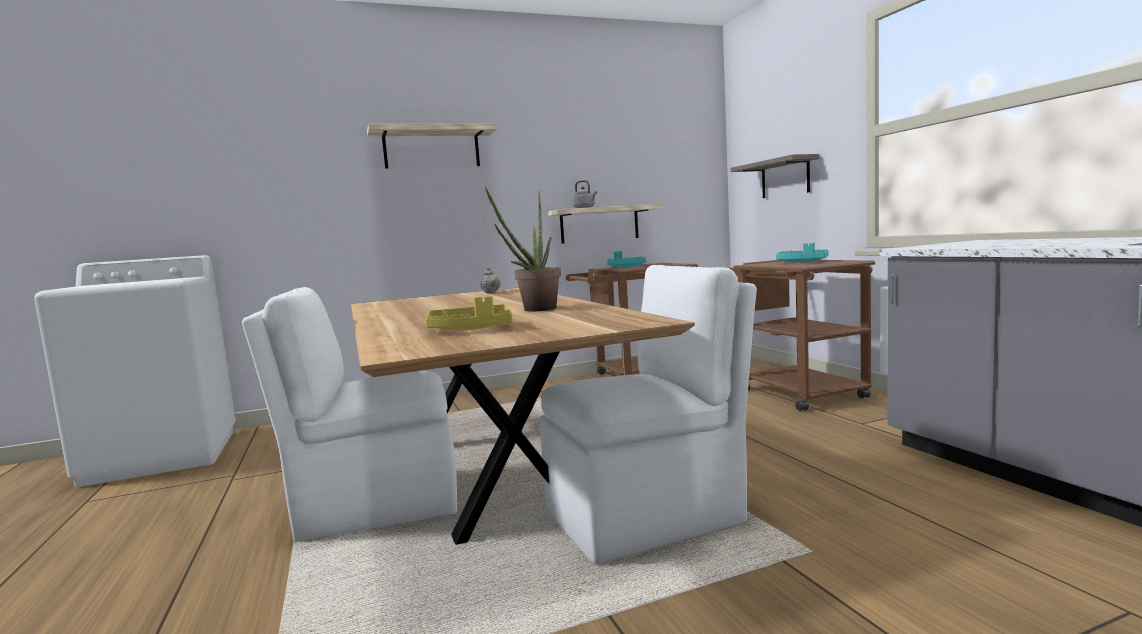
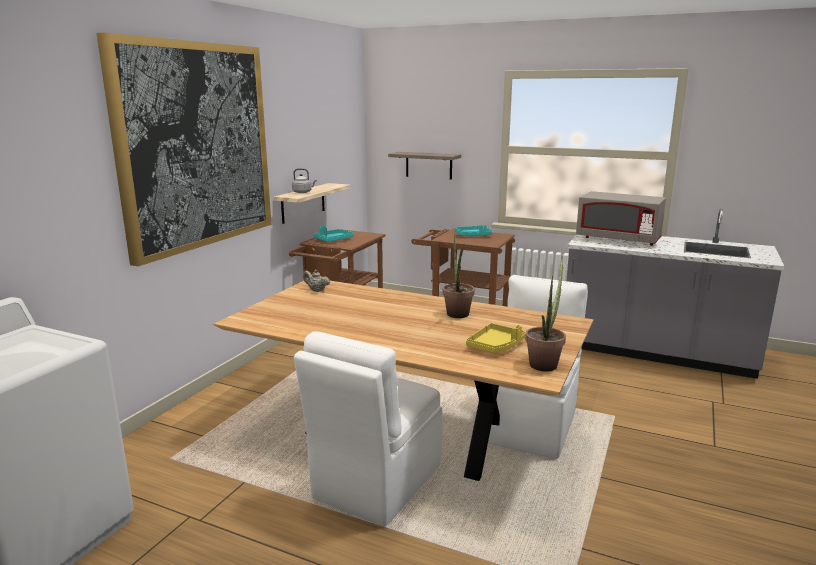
camera: 45 degrees left, 10 degrees up
shelf [367,124,498,169] -> picture [96,33,272,266]
none -> potted plant [525,257,566,372]
none -> grey microwave [576,191,666,246]

